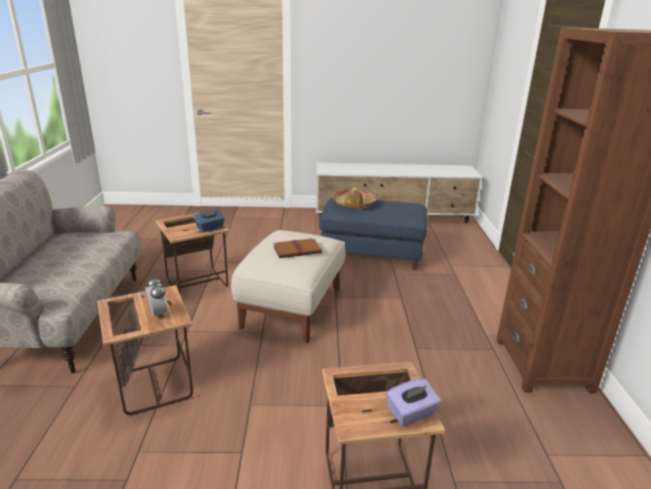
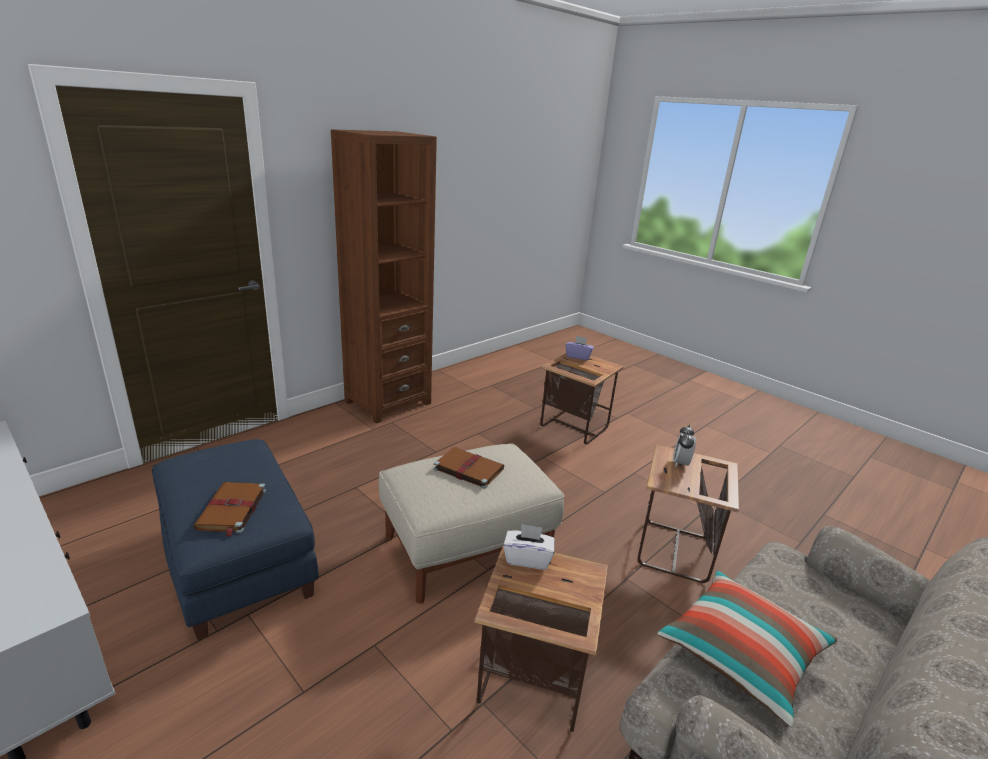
camera: 135 degrees left, 0 degrees up
blue tissue box [194,209,225,232] -> white tissue box [503,523,555,570]
hat [332,188,376,209] -> brown book [193,482,266,537]
none -> pillow [657,570,838,727]

